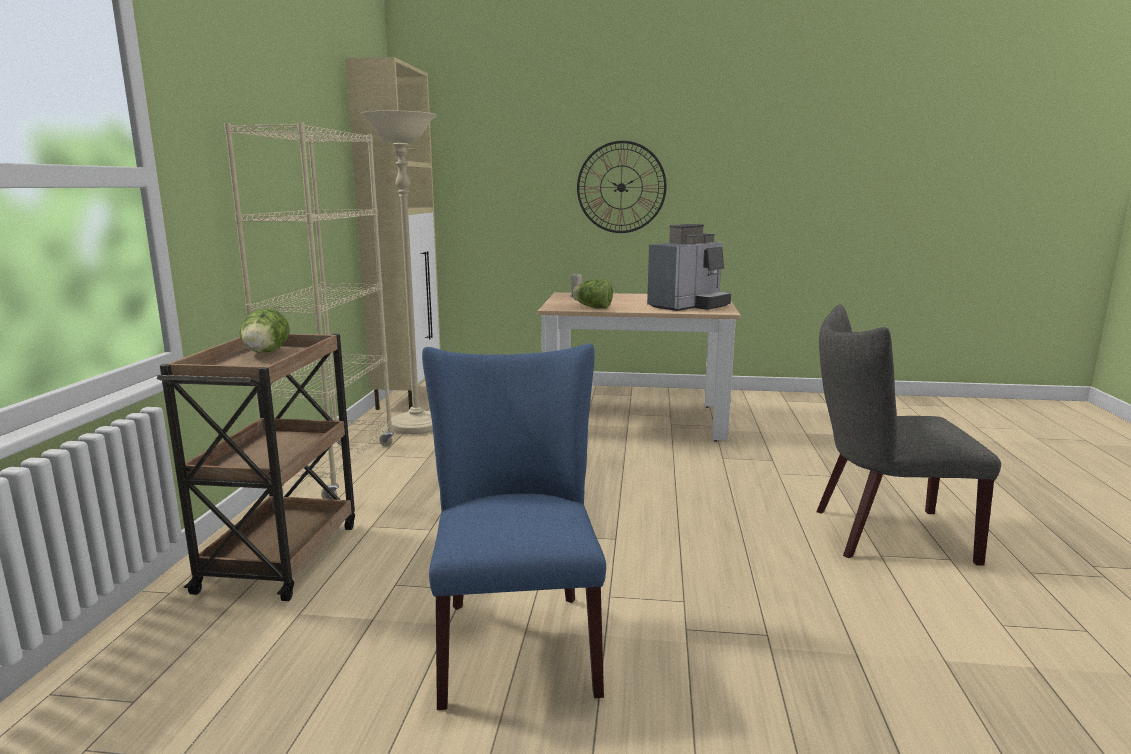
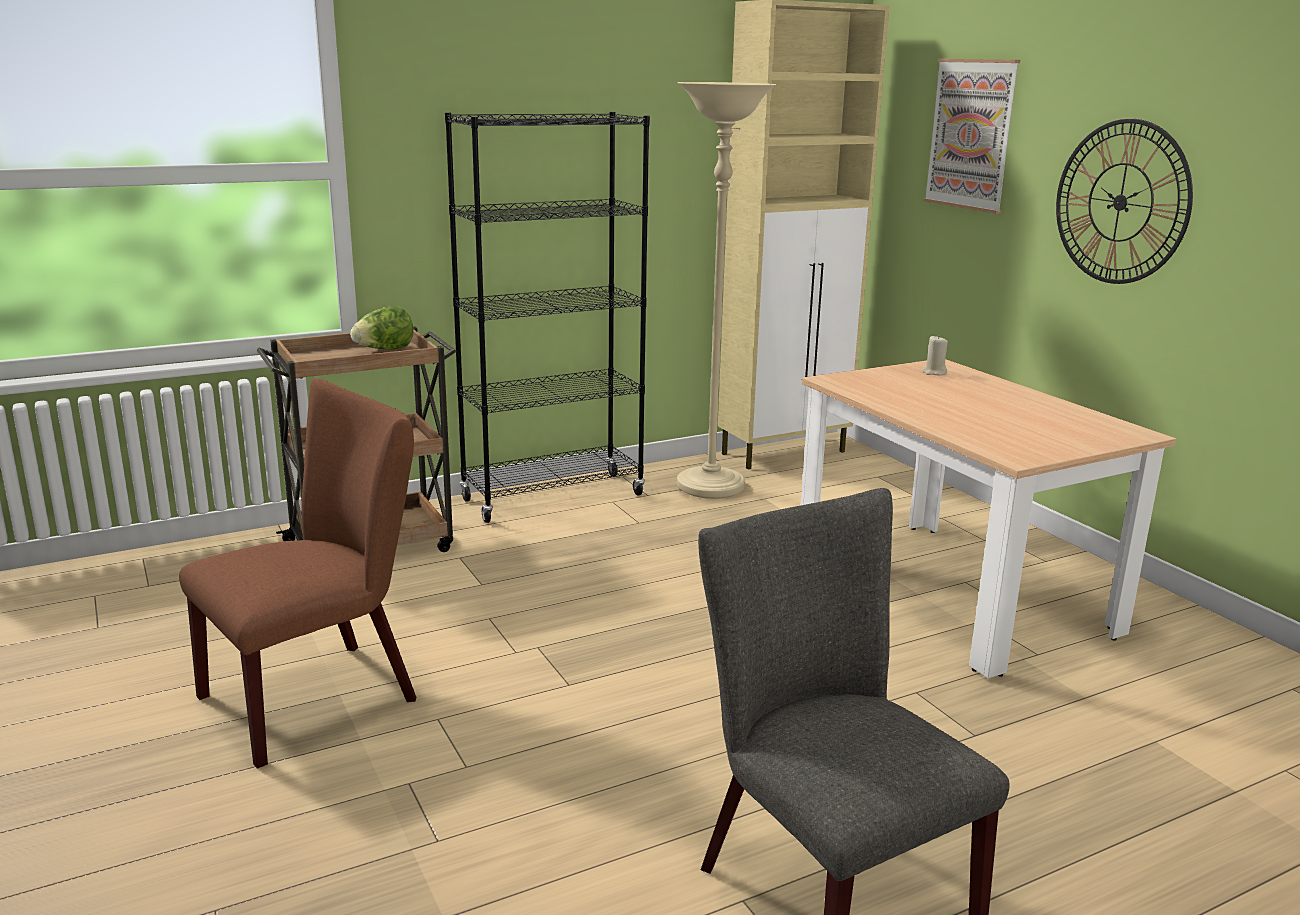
camera: 55 degrees right, 5 degrees up
beige bookcase [224,122,394,499] -> black bookcase [445,112,650,523]
blue chair [422,344,606,710] -> brown chair [179,378,416,769]
lettuce [571,279,613,309] -> none
coffee machine [647,224,731,311] -> none
none -> picture [923,59,1020,214]

